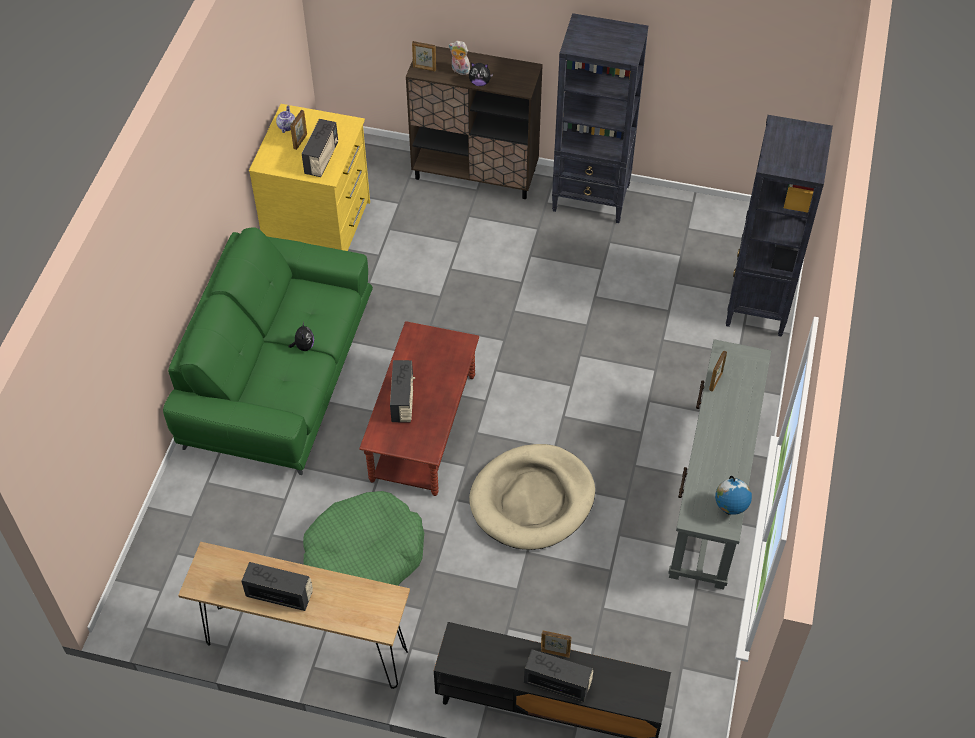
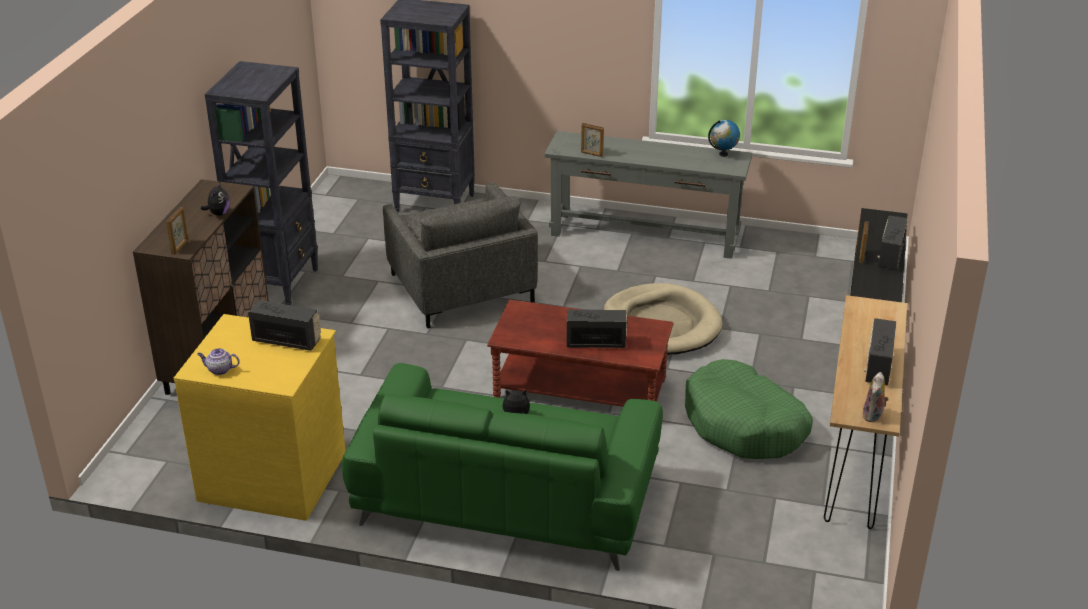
camera: 90 degrees left, 20 degrees down
picture frame [290,110,307,150] -> none
plush toy [448,41,470,75] -> plush toy moved to [862,372,889,422]
none -> grey armchair [383,182,538,329]

